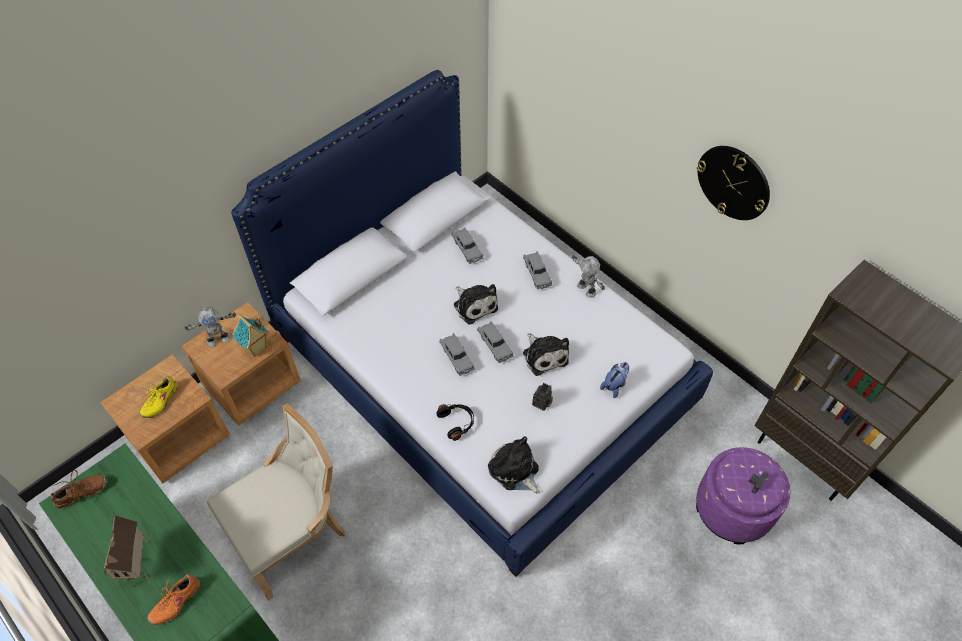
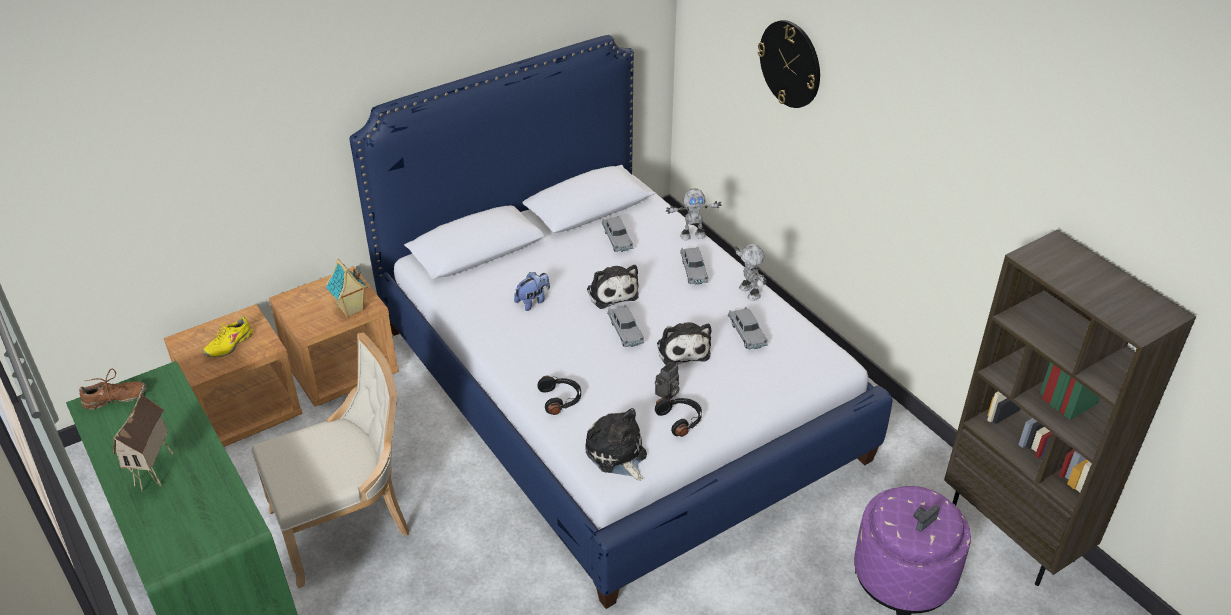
camera: 10 degrees right, 15 degrees down
orange shoe [147,574,200,625] -> none
toy robot [185,307,236,346] -> toy robot moved to [666,188,721,240]
grey toy car [439,333,475,376] -> grey toy car moved to [728,307,768,350]
plush toy [600,362,629,398] -> plush toy moved to [514,272,550,311]
wall clock [697,146,770,220] -> wall clock moved to [758,20,820,108]
none -> black headphones [655,398,702,437]

